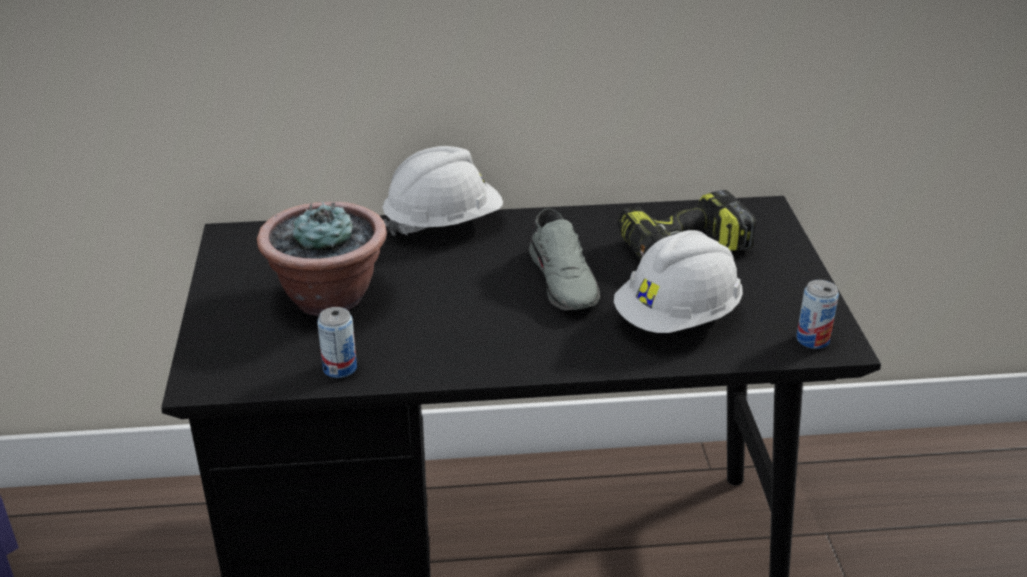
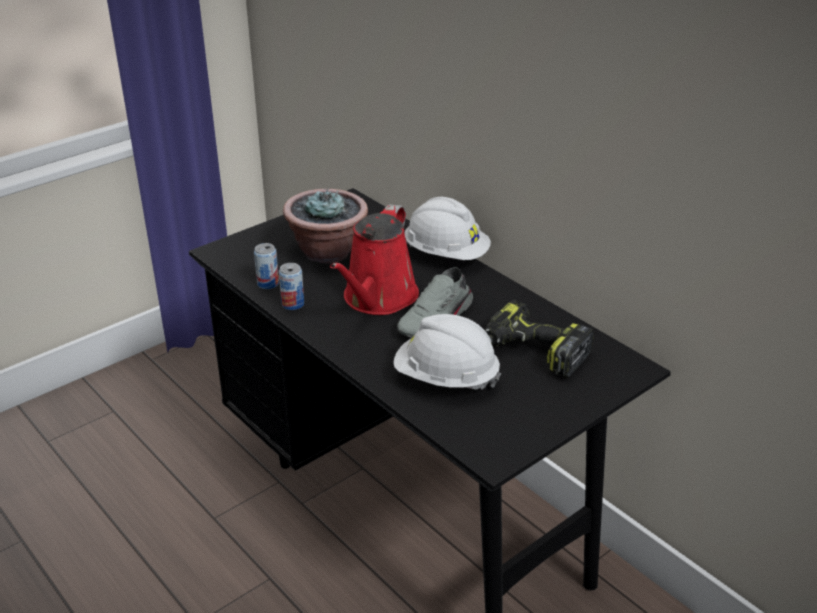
camera: 55 degrees right, 0 degrees up
can [796,280,839,349] -> can moved to [279,263,304,310]
none -> red watering can [330,204,419,315]

